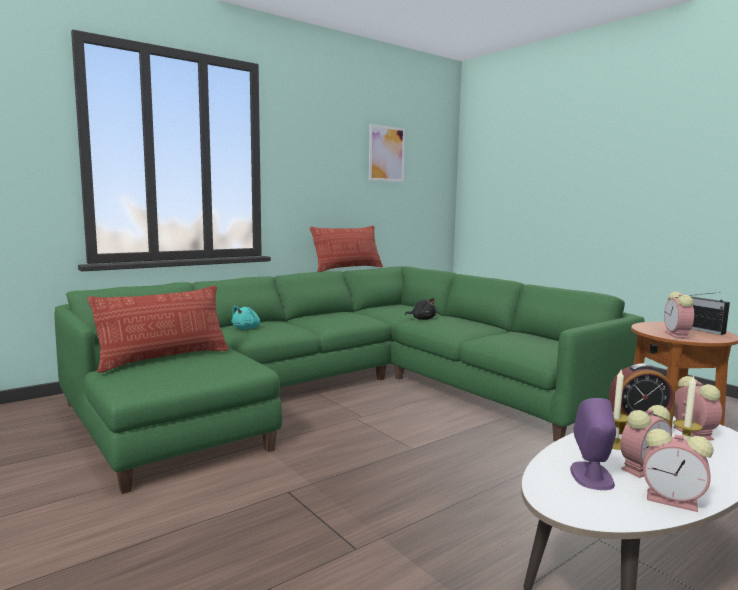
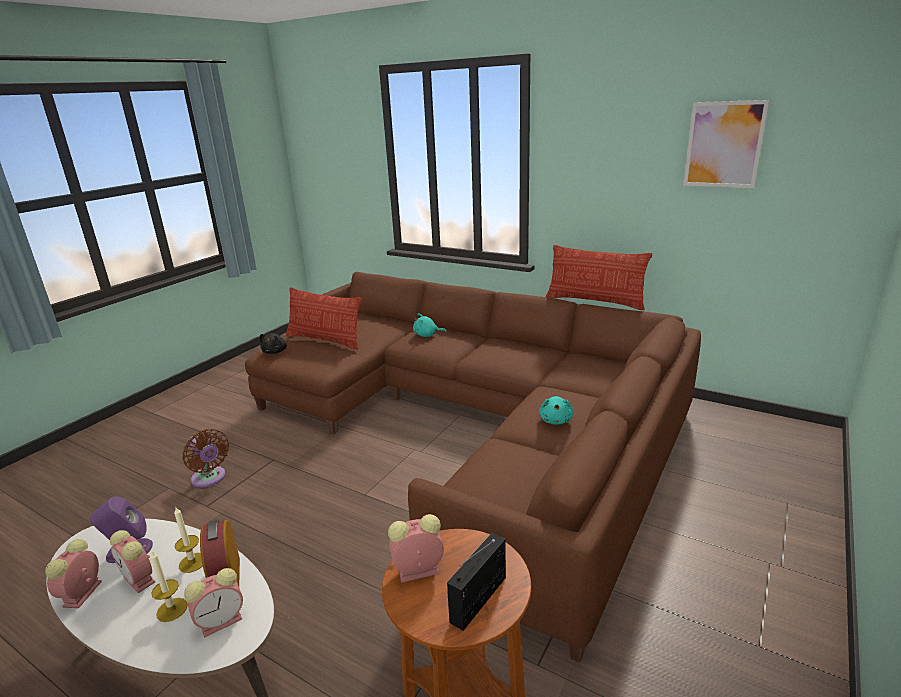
camera: 70 degrees right, 15 degrees up
green sofa [55,266,645,494] -> brown sofa [245,272,701,663]
black plush toy [405,298,436,320] -> black plush toy moved to [260,333,287,354]
none -> brown fan [183,429,229,488]
none -> turquoise plush toy [539,396,574,425]

